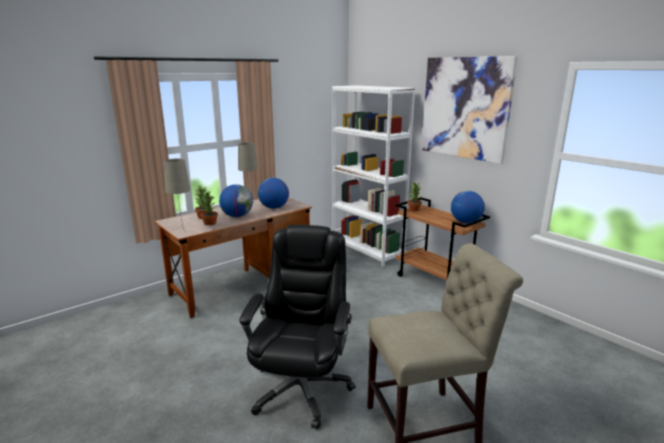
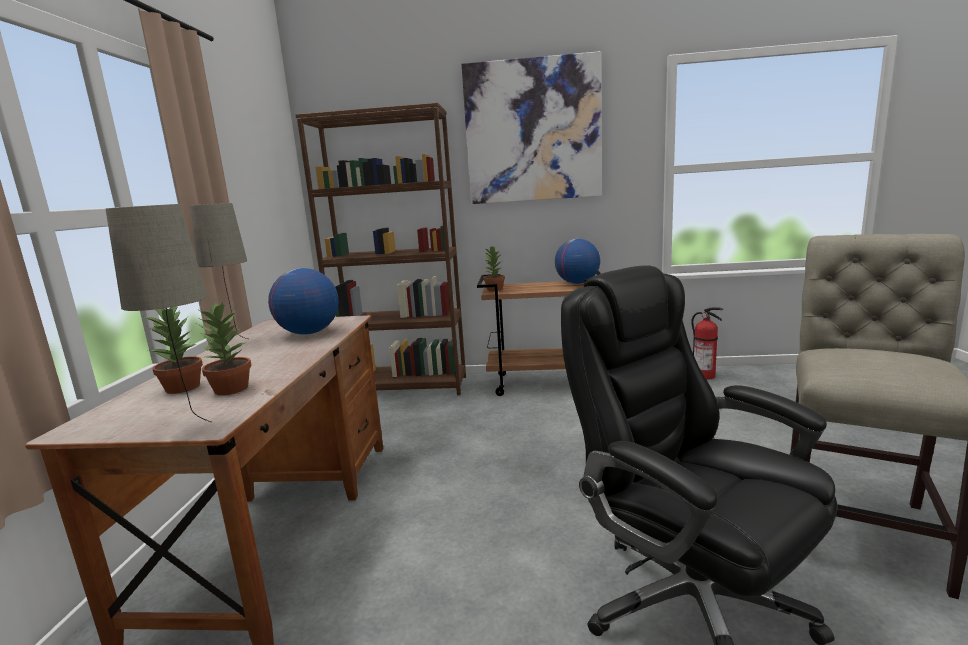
camera: 45 degrees left, 5 degrees down
globe [219,184,253,217] -> none
white bookcase [332,85,416,267] -> brown bookcase [295,102,466,395]
none -> fire extinguisher [691,307,723,380]

